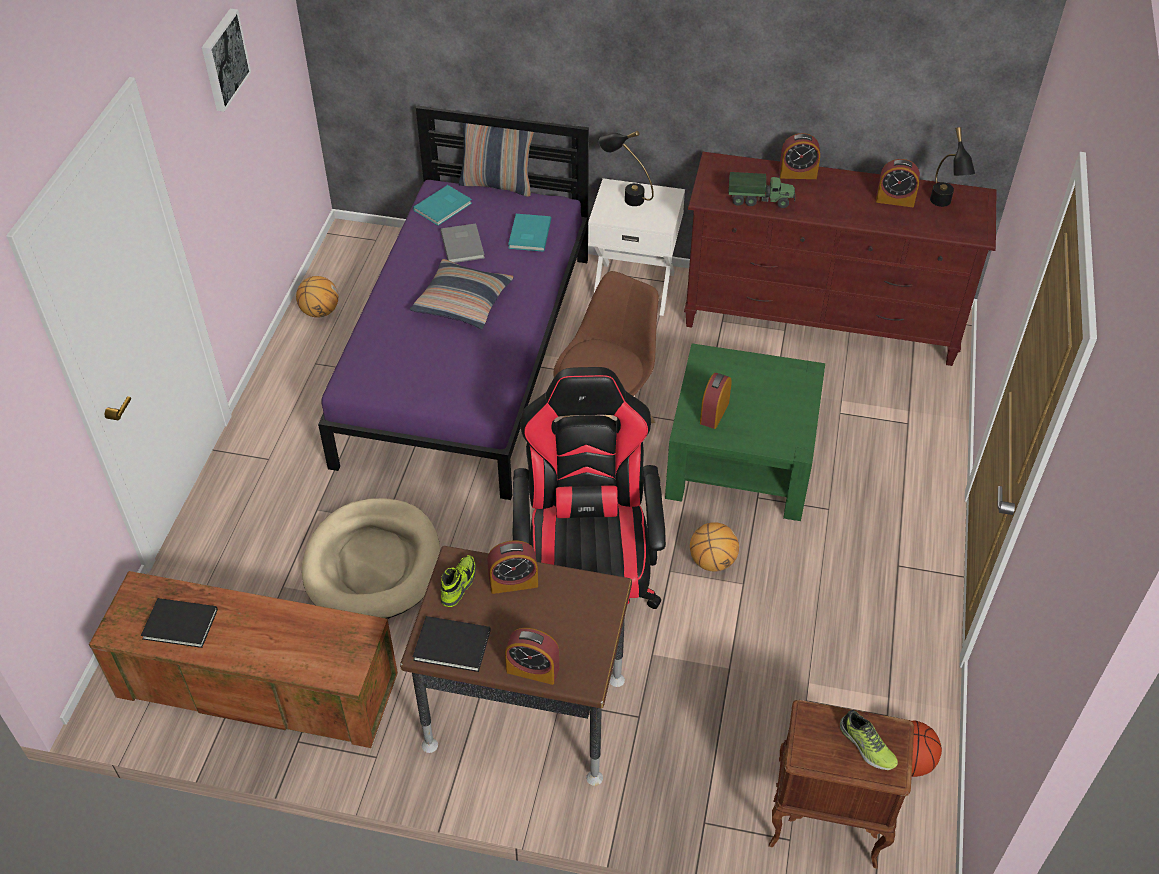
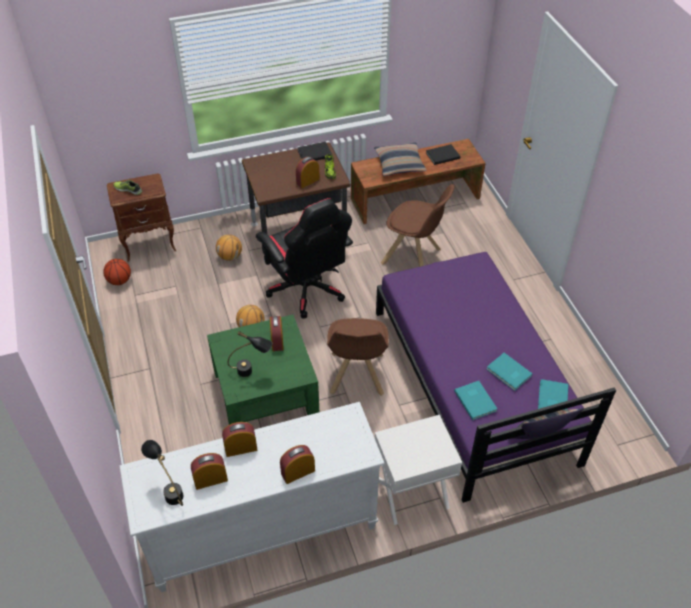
camera: 150 degrees right, 0 degrees up
picture [202,9,251,112] -> none
basketball [296,276,338,318] -> basketball moved to [216,234,242,261]
beige dog bed [302,498,440,619] -> brown chair [381,184,455,267]
pillow [410,259,514,329] -> pillow moved to [374,143,427,176]
grey book [440,223,485,263] -> turquoise book [487,353,533,391]
alarm clock [505,628,559,685] -> alarm clock moved to [222,422,257,457]
black table lamp [599,131,654,206] -> black table lamp moved to [228,331,273,377]
red dresser [684,152,997,366] -> white dresser [119,402,385,592]
toy truck [728,172,795,208] -> none

